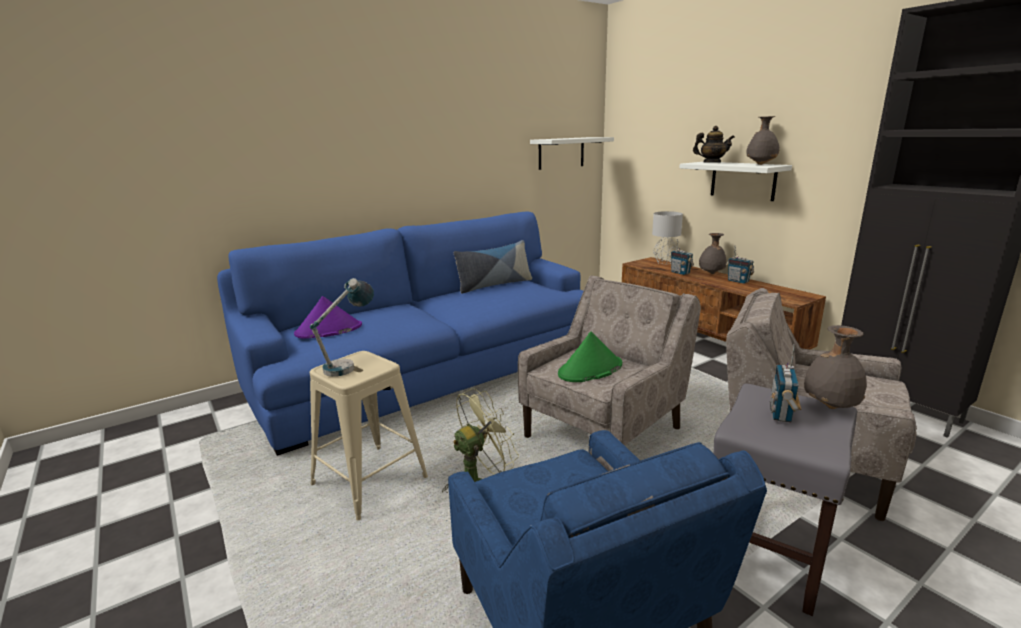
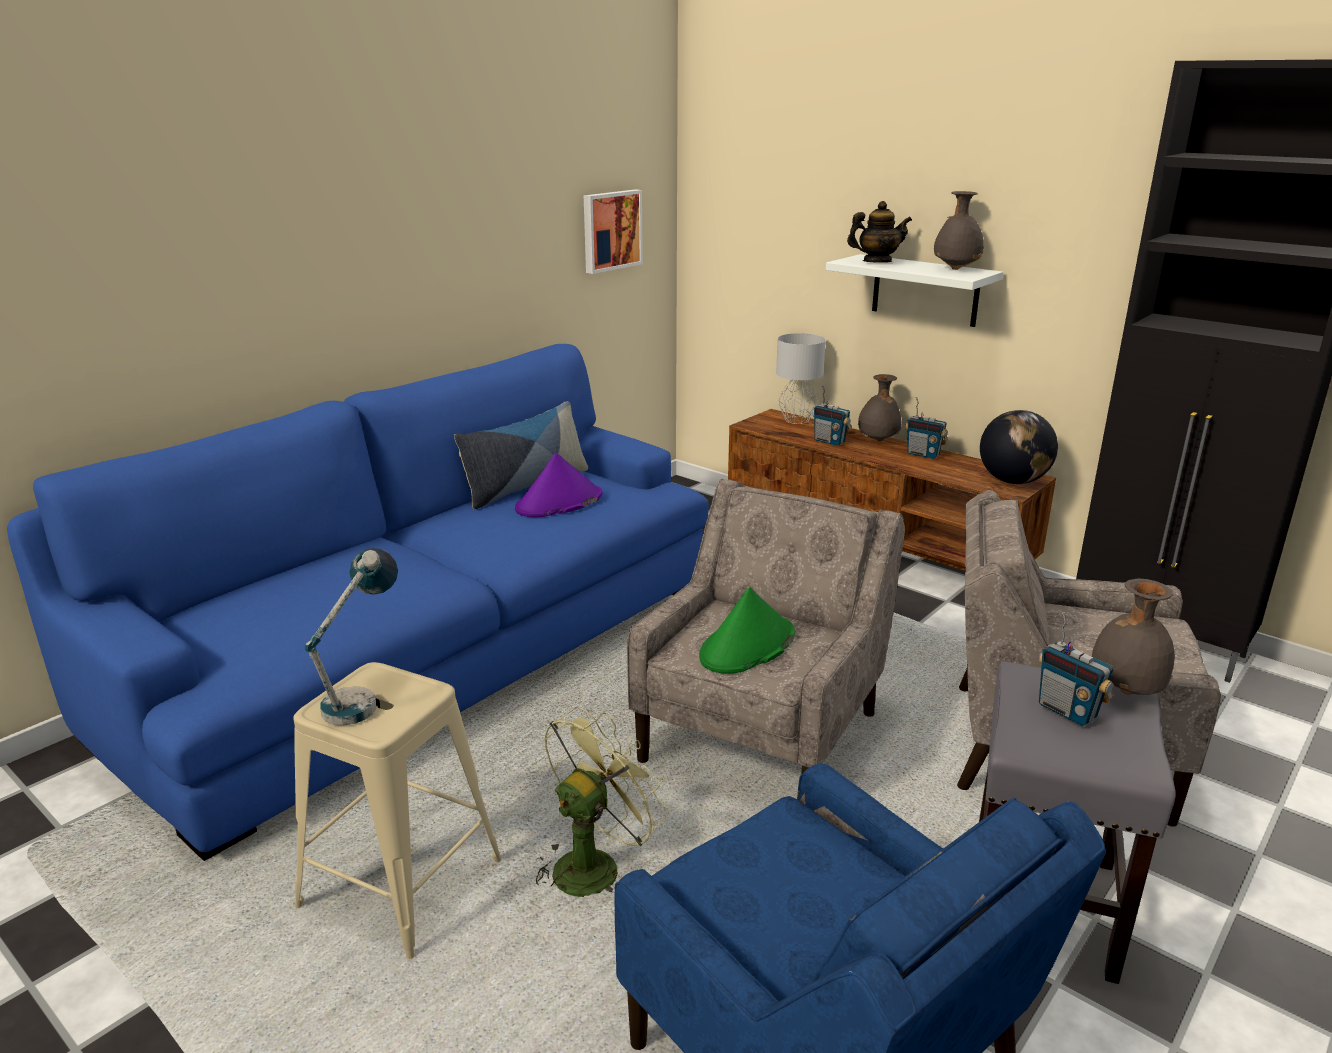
camera: 15 degrees left, 5 degrees up
purple hat [294,296,362,339] -> purple hat moved to [515,453,603,517]
white shelf [530,137,614,170] -> picture [584,189,643,274]
radio [770,344,801,422] -> radio turned 45 degrees counterclockwise [1038,613,1114,726]
none -> globe [980,410,1058,484]

